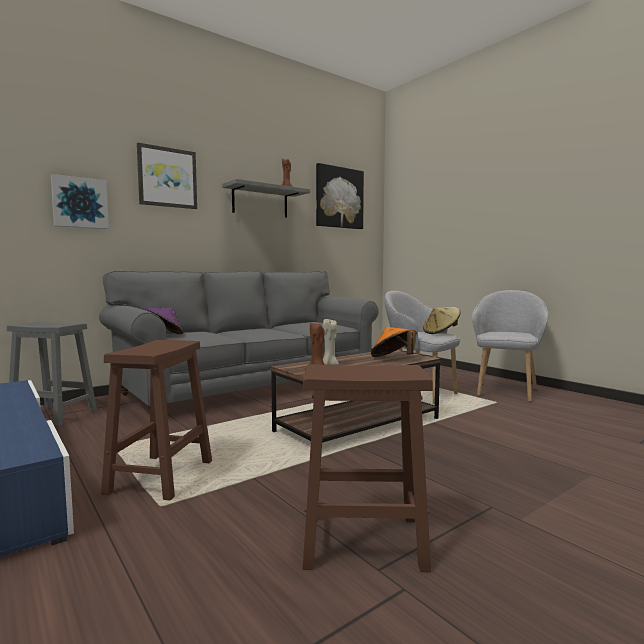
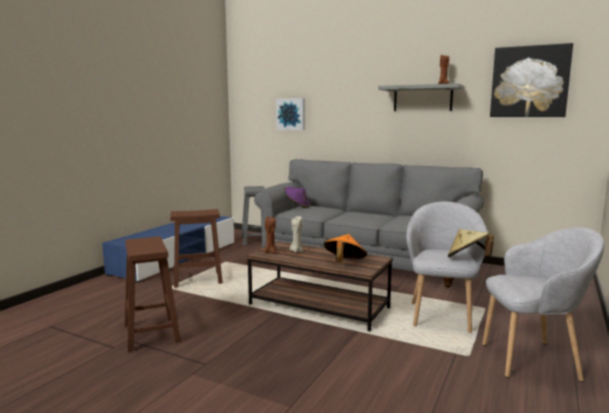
camera: 65 degrees right, 5 degrees up
picture [137,142,197,209] -> none

